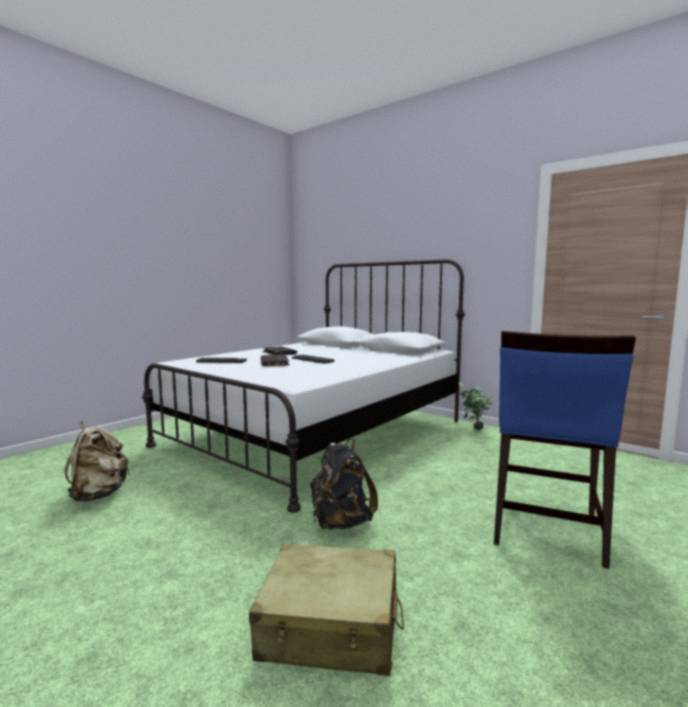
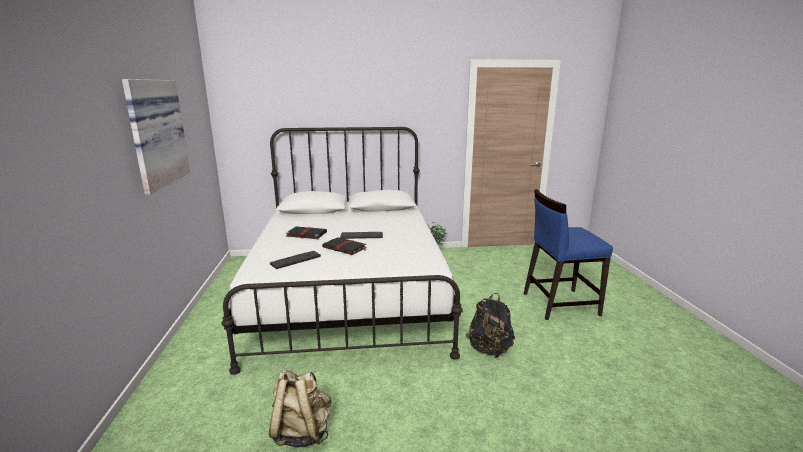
camera: 45 degrees left, 10 degrees up
beige suitcase [249,544,404,676] -> none
blue chair [494,331,636,569] -> blue chair turned 105 degrees clockwise [523,189,613,320]
none -> picture [122,79,190,195]

